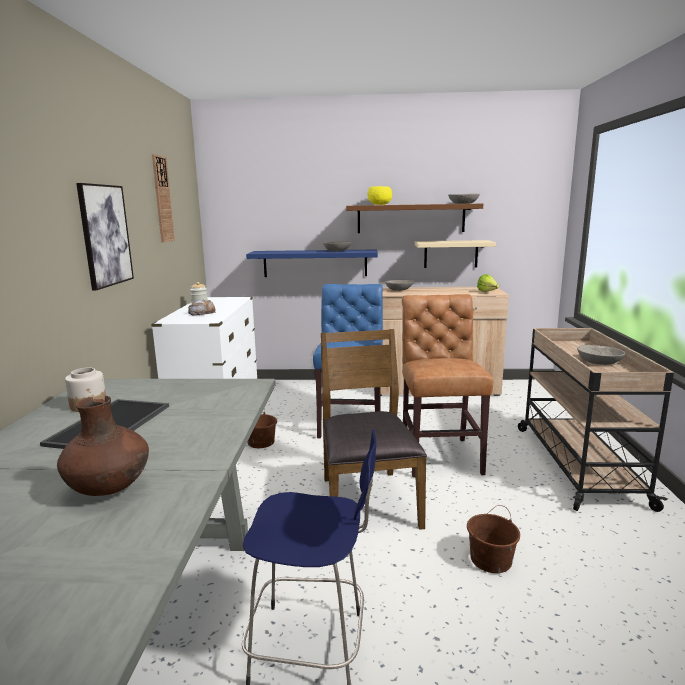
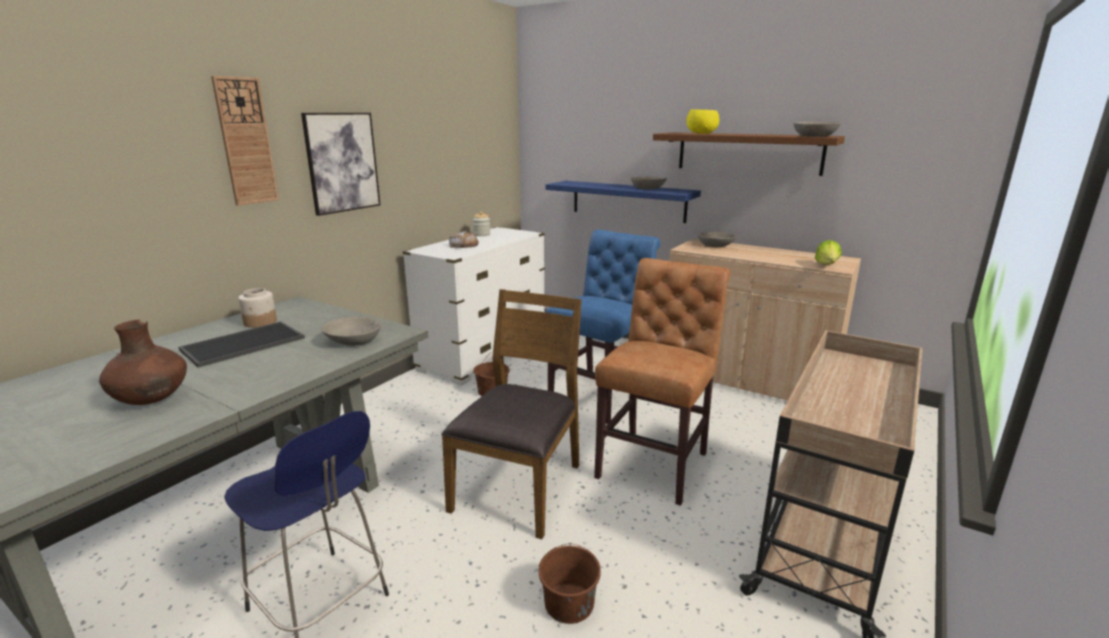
camera: 30 degrees right, 5 degrees up
wall clock [152,154,175,243] -> wall clock moved to [211,76,279,205]
beige shelf [415,240,496,268] -> none
grey bowl [577,345,626,365] -> grey bowl moved to [321,316,381,346]

